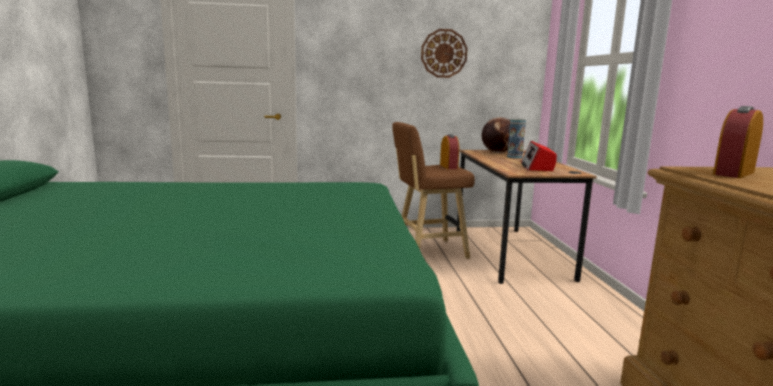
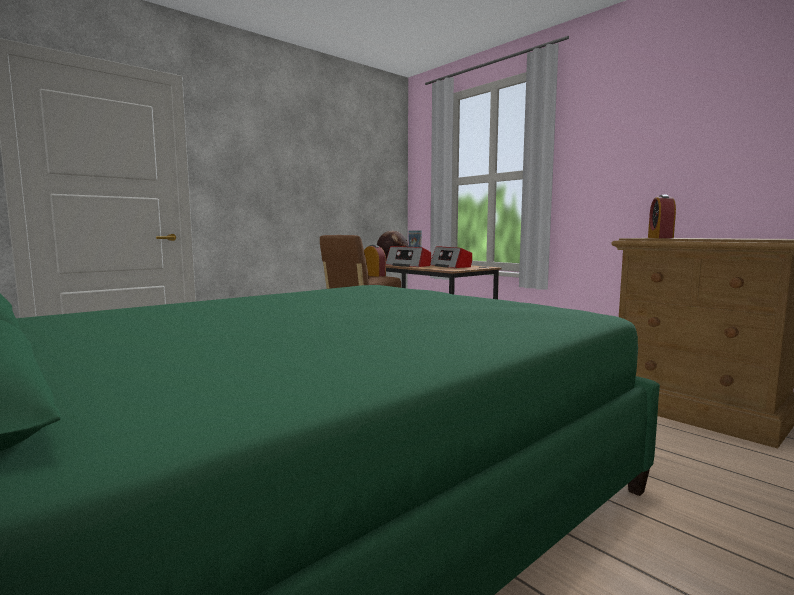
camera: 35 degrees left, 5 degrees down
wall clock [421,29,468,78] -> none
none -> radio [386,246,431,267]

